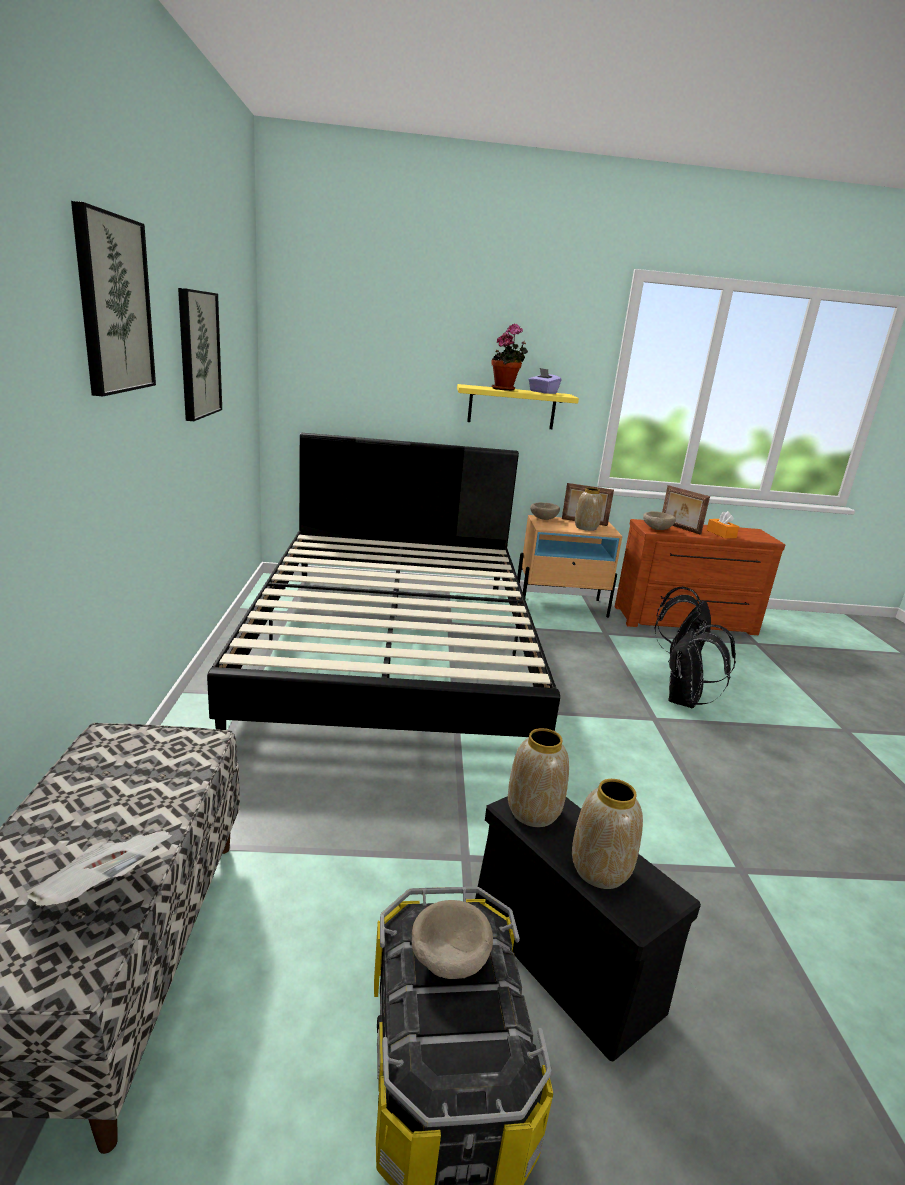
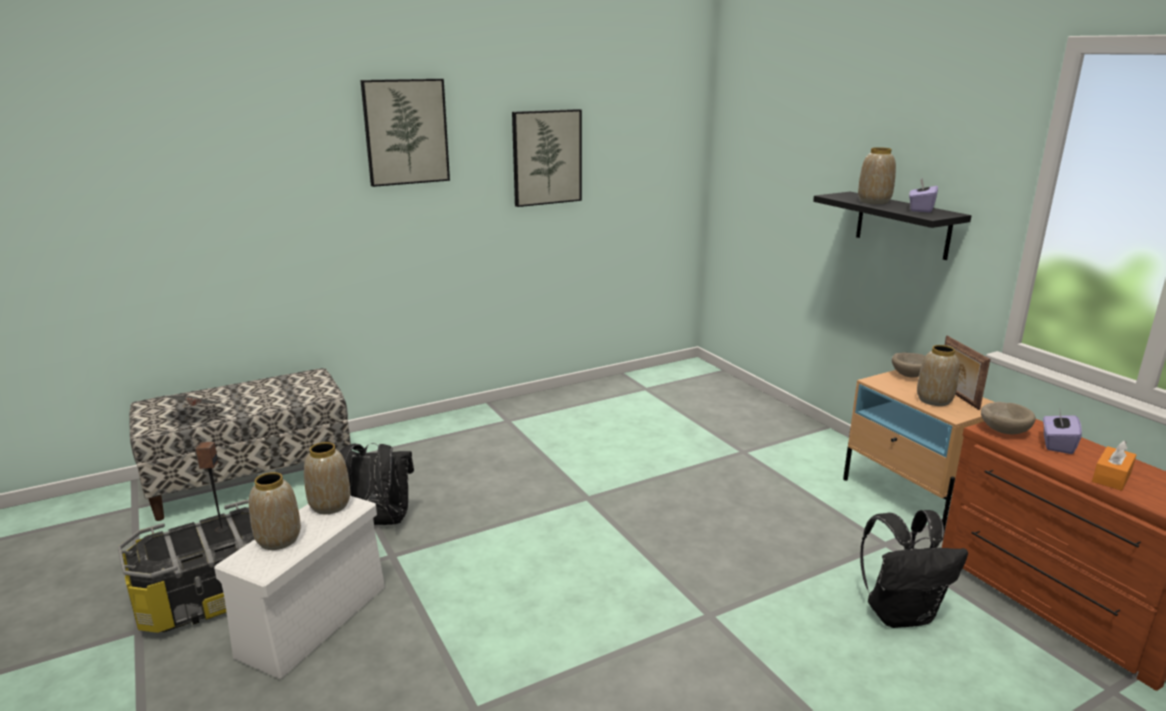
camera: 65 degrees right, 0 degrees up
black bed [207,433,560,737] -> none
beige bowl [412,900,493,979] -> speaker [195,442,229,533]
yellow shelf [457,384,579,429] -> black shelf [813,192,971,260]
black storage box [475,796,701,1062] -> white storage box [214,496,385,679]
potted plant [491,323,528,391] -> vase [858,147,896,204]
picture frame [662,485,710,535] -> purple tissue box [1043,411,1082,454]
black backpack [668,624,736,709] -> black backpack moved to [339,443,414,525]

